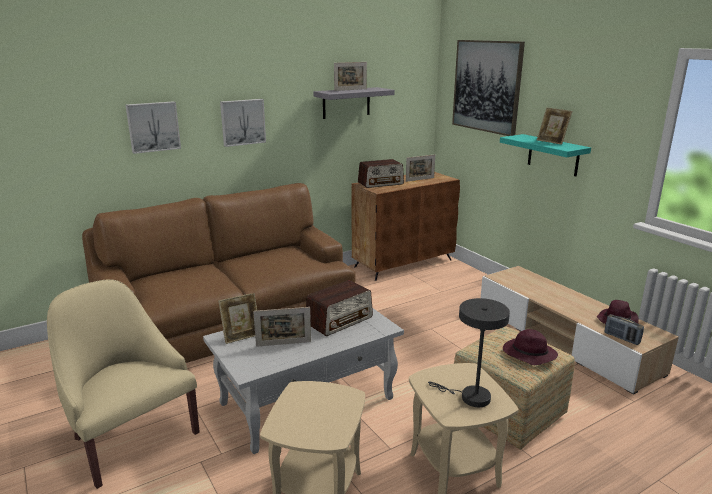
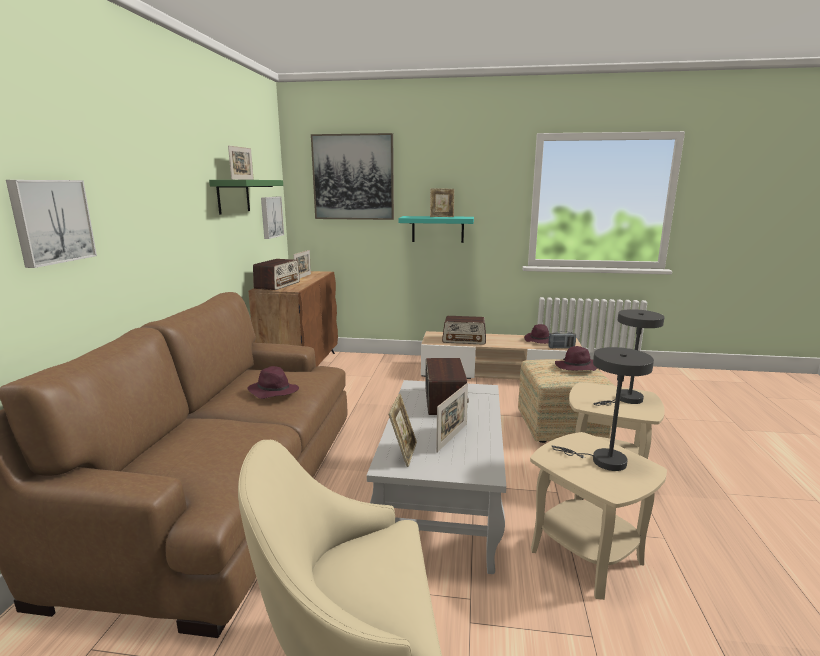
camera: 50 degrees left, 5 degrees down
picture [220,99,266,147] -> picture moved to [261,197,284,239]
grey shelf [313,87,395,119] -> green shelf [209,180,283,215]
none -> purple hat [247,366,299,399]
none -> radio [442,316,486,345]
none -> grey table lamp [552,347,654,471]

